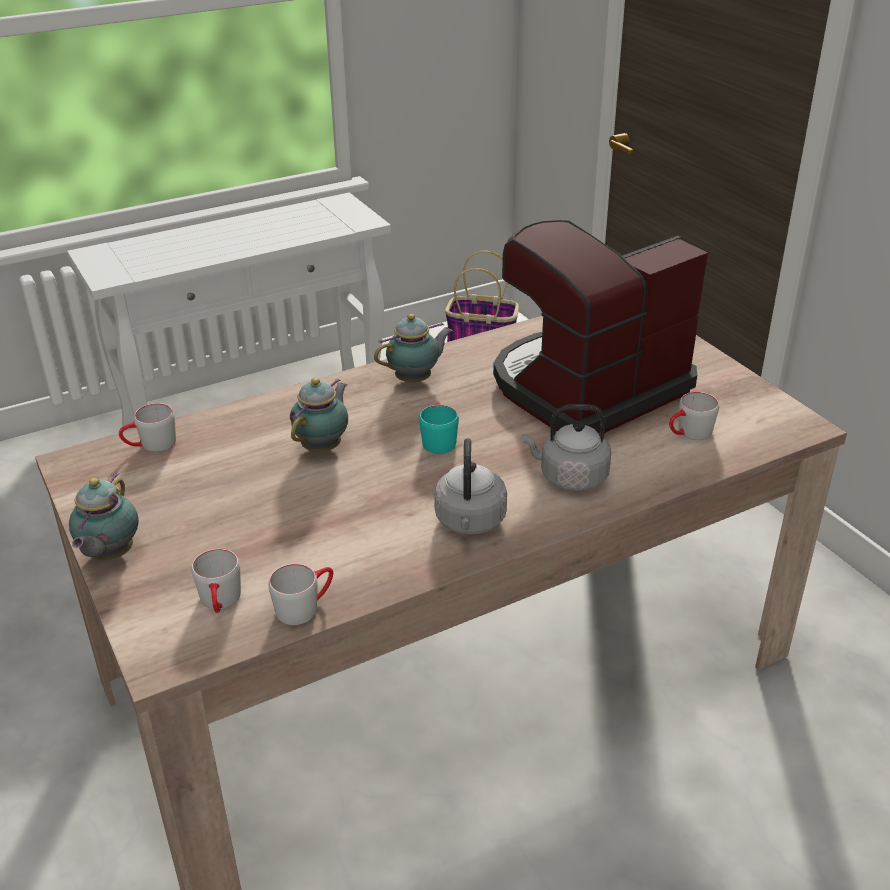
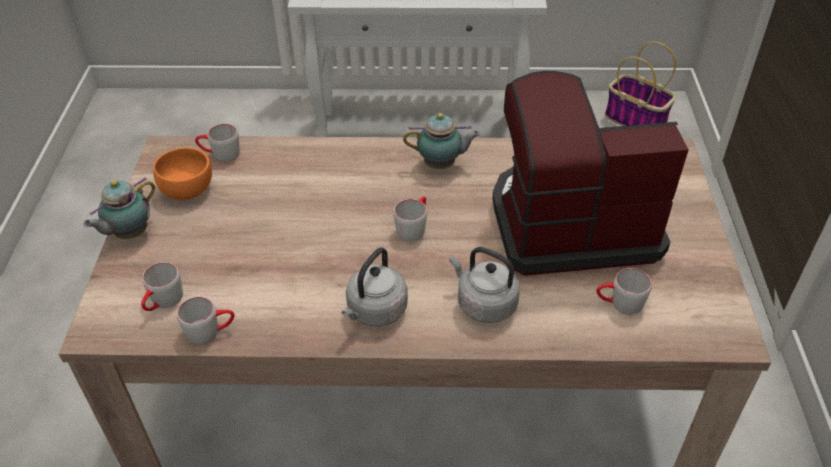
camera: 30 degrees right, 10 degrees up
teapot [290,378,348,452] -> none
turquoise mug [419,402,459,454] -> grey mug [393,196,427,241]
none -> orange bowl [153,148,212,200]

